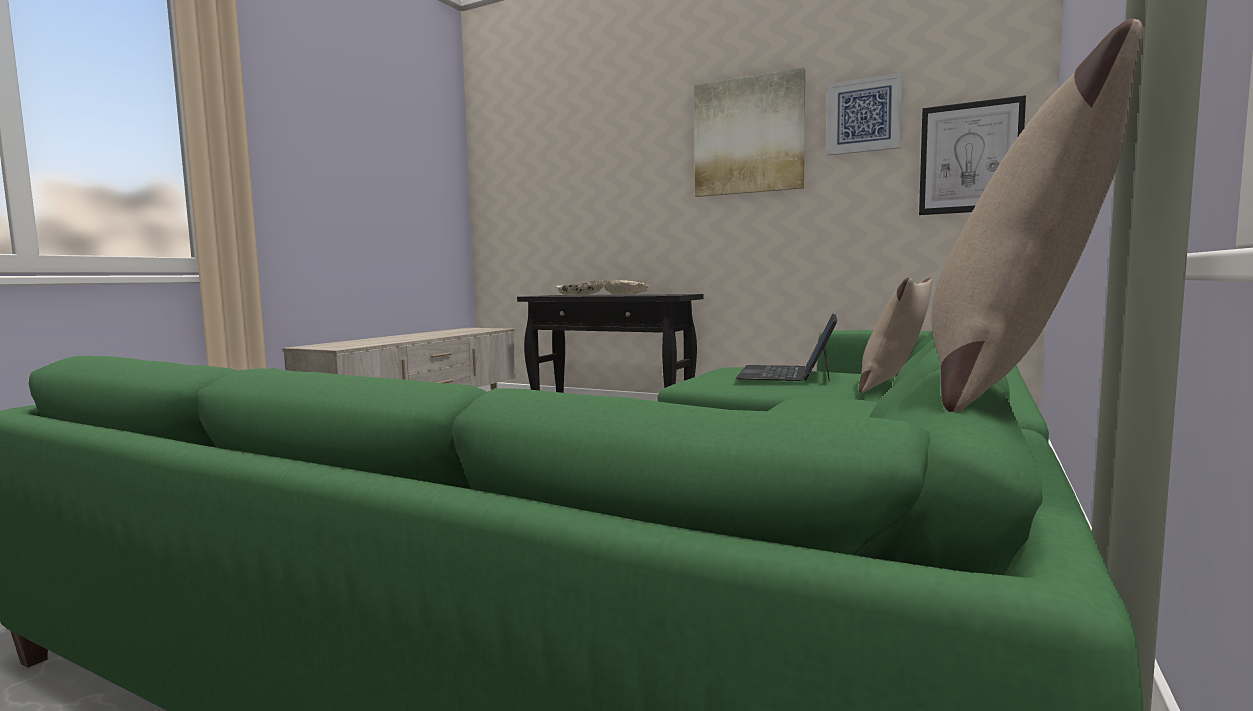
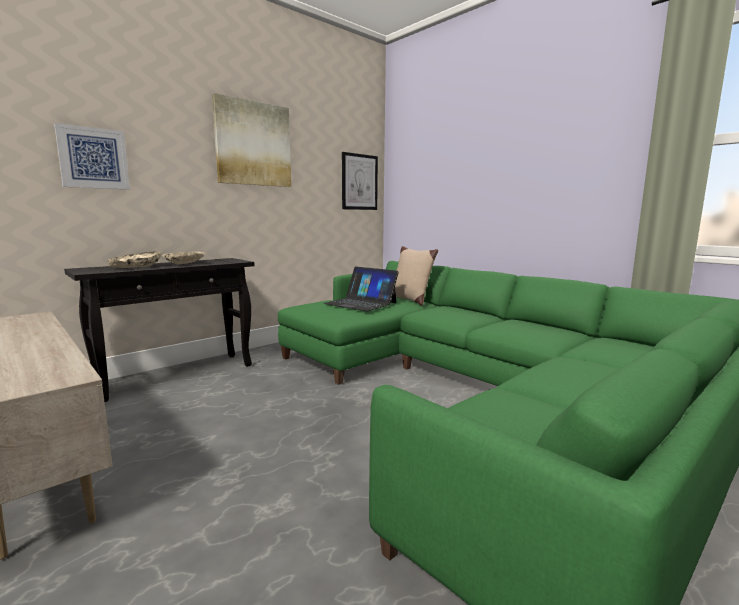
camera: 70 degrees left, 5 degrees up
picture [827,72,903,156] -> picture moved to [54,123,130,190]
beige pillow [931,18,1143,412] -> none

